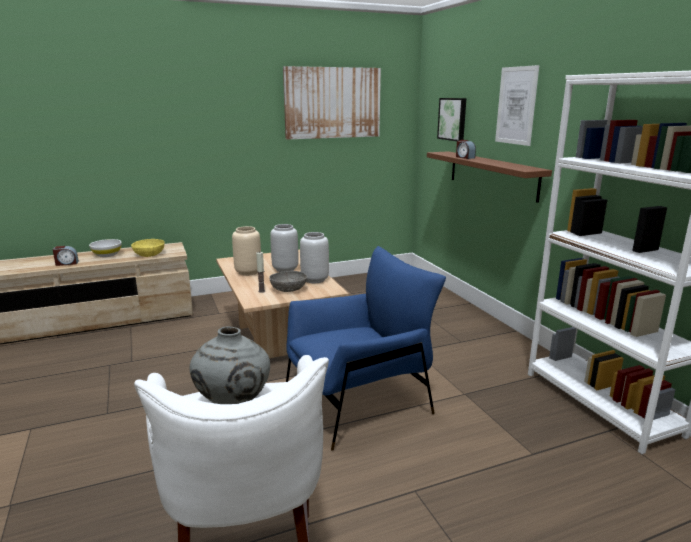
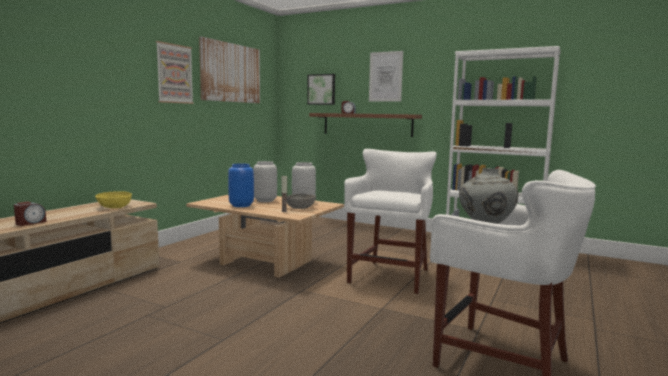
camera: 40 degrees left, 10 degrees down
white bowl [89,239,122,257] -> none
beige vase [232,226,261,276] -> blue vase [228,163,254,207]
blue armchair [286,246,446,451] -> white stool [344,149,437,294]
none -> picture [156,41,194,104]

